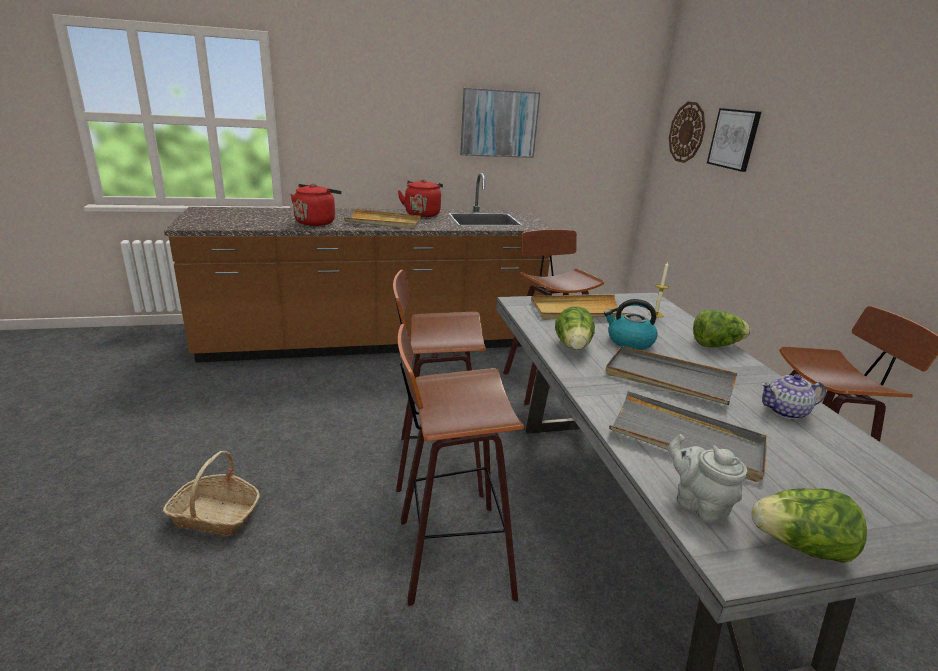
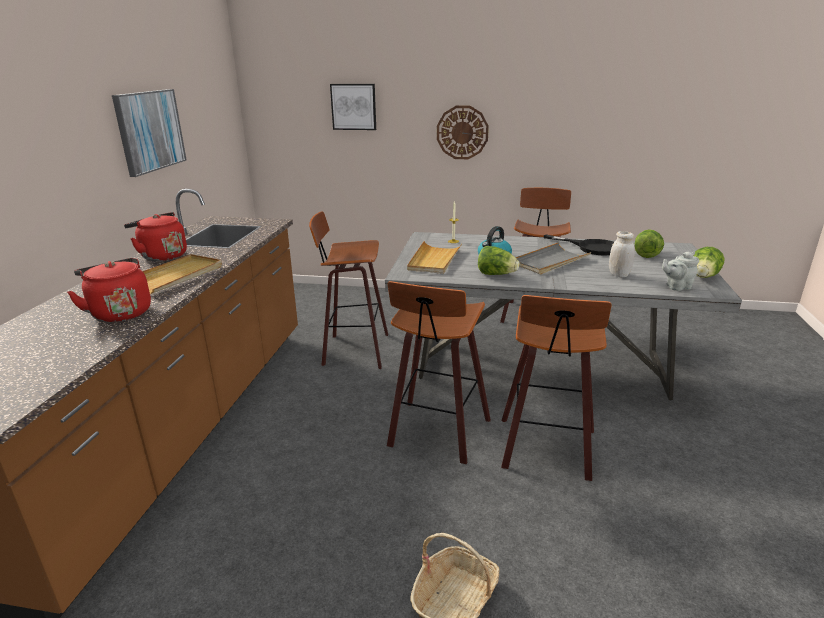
camera: 65 degrees left, 0 degrees up
grey tray [609,391,767,482] -> white jar [609,231,635,277]
wall clock [669,102,705,163] -> wall clock moved to [437,106,489,159]
lettuce [693,310,751,348] -> lettuce moved to [635,229,664,258]
teapot [761,374,826,420] -> black frying pan [544,234,614,256]

